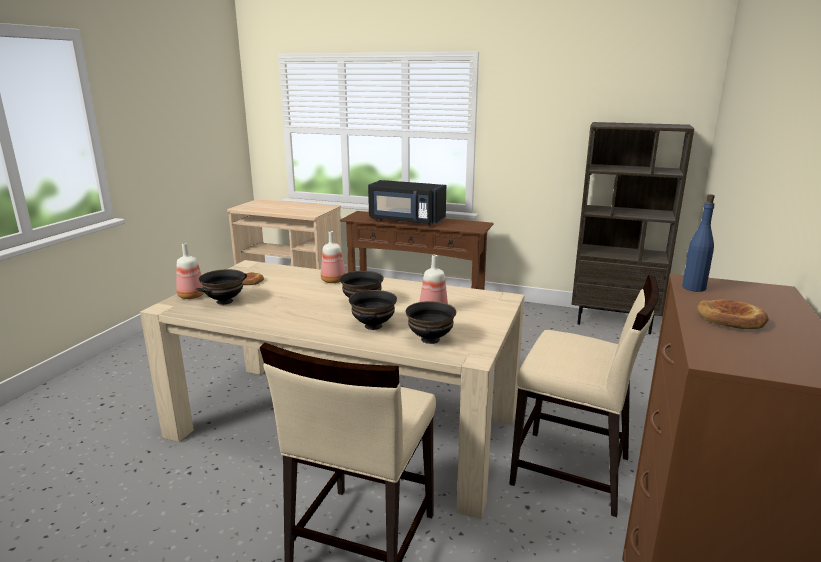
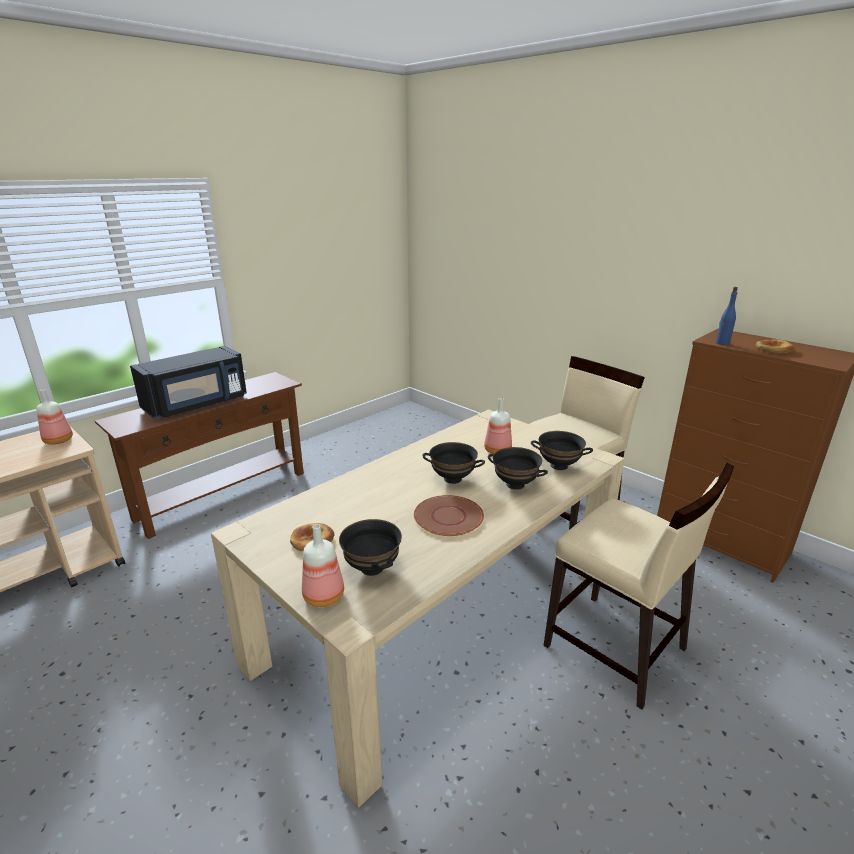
camera: 65 degrees left, 5 degrees up
bottle [321,231,346,283] -> bottle moved to [36,389,73,445]
brown bookcase [571,122,694,334] -> none
none -> brown plate [414,495,484,536]

